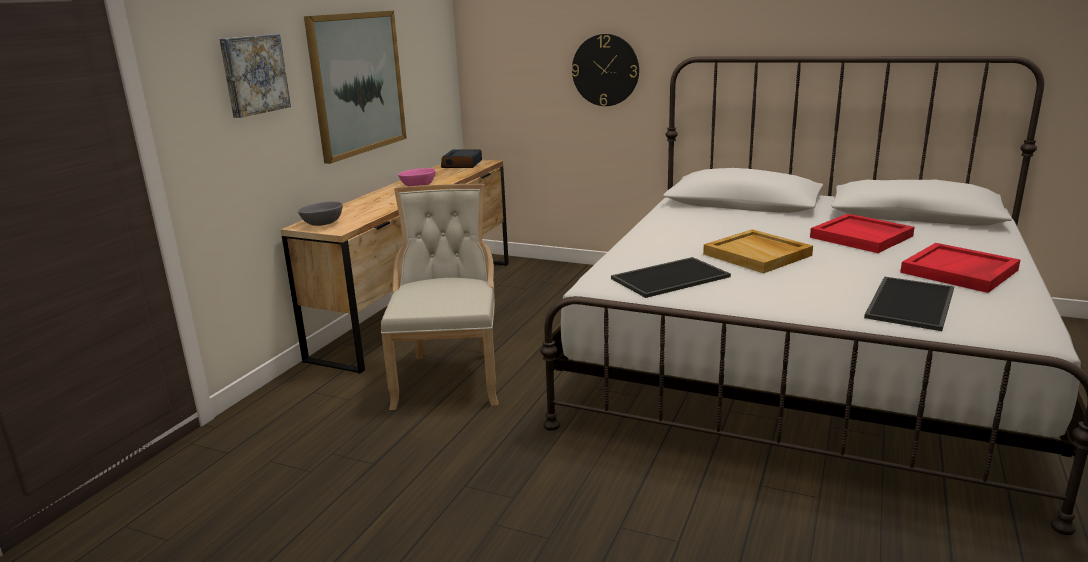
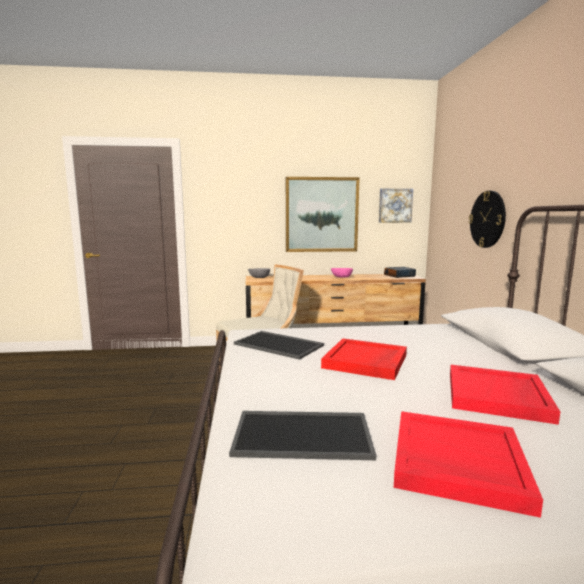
camera: 60 degrees right, 10 degrees down
picture [219,34,291,118] -> picture moved to [379,189,413,223]
beige tray [703,229,813,273] -> red tray [321,338,407,380]

